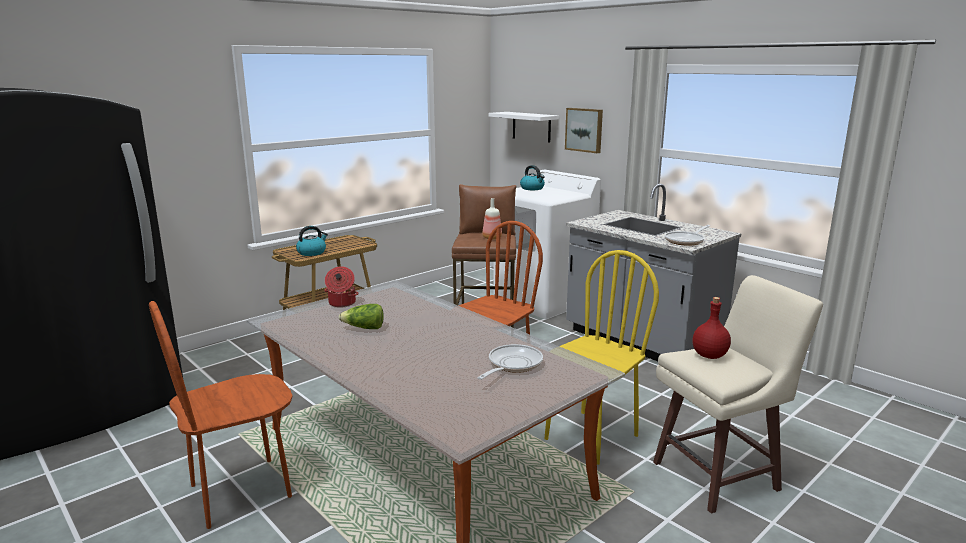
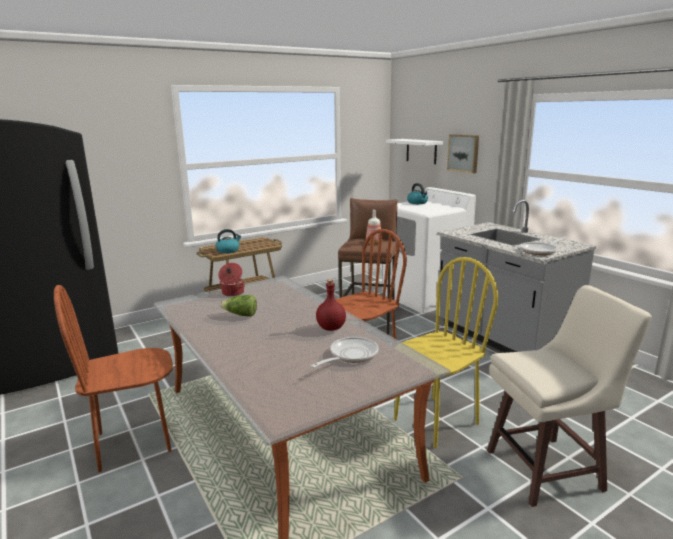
camera: 10 degrees right, 0 degrees up
red bottle [692,297,731,359] -> red bottle moved to [316,279,346,331]

